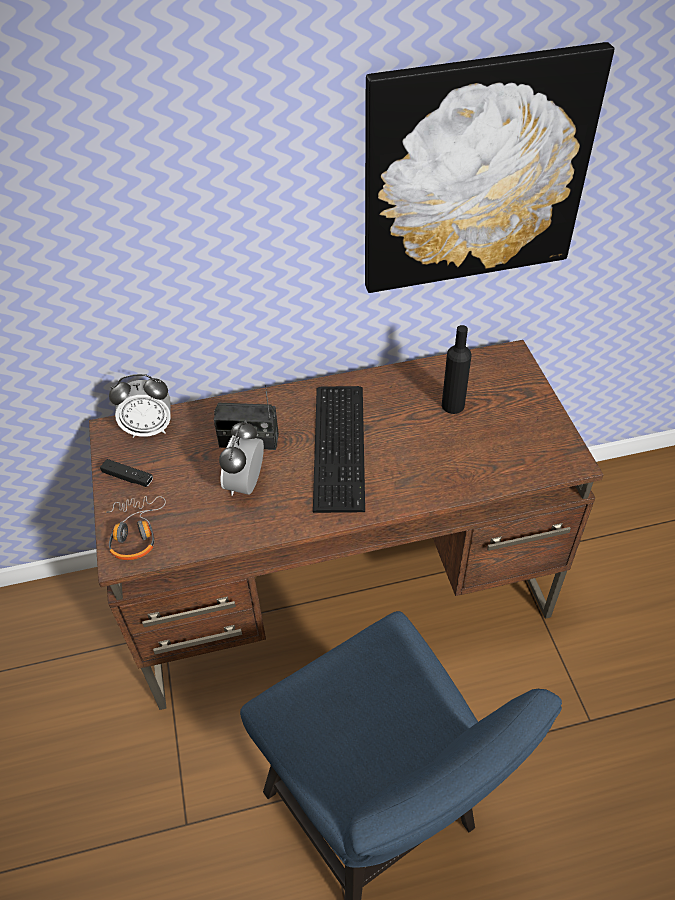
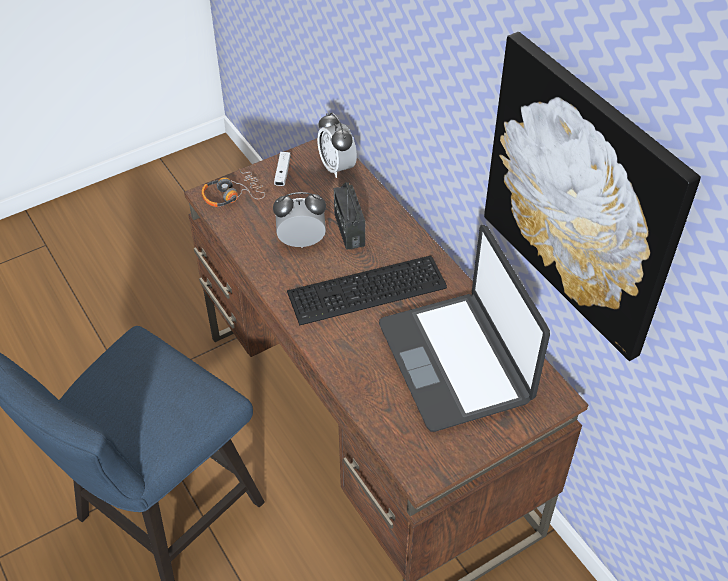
camera: 70 degrees right, 0 degrees up
black game controller [100,459,153,487] -> white game controller [274,152,290,186]
black bottle [442,325,472,414] -> laptop [379,225,550,432]

